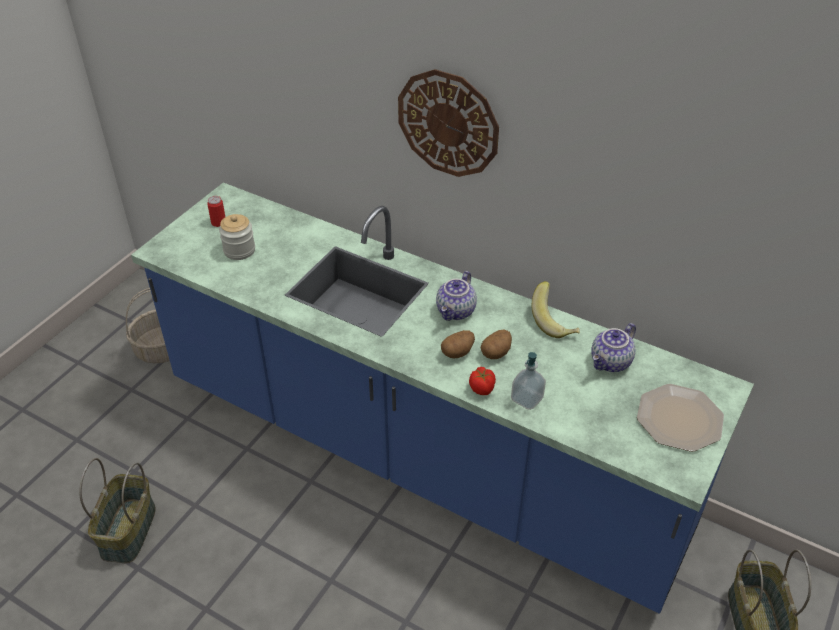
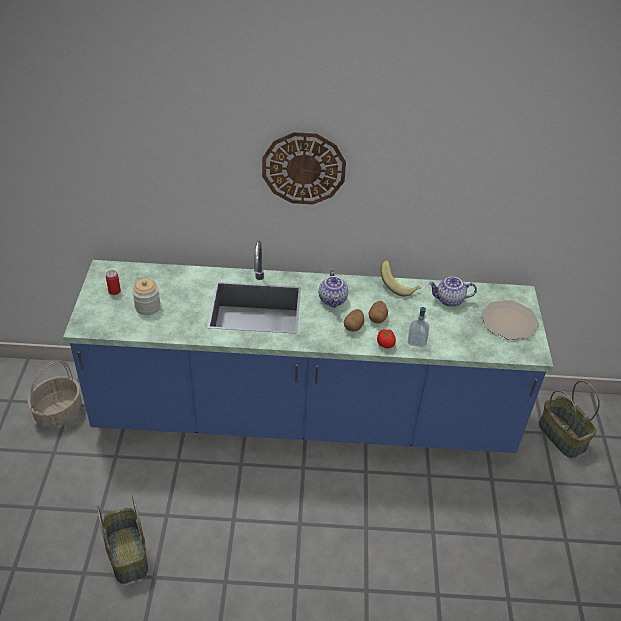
camera: 30 degrees left, 0 degrees up
teapot [591,323,636,372] -> teapot turned 75 degrees clockwise [428,277,477,307]

